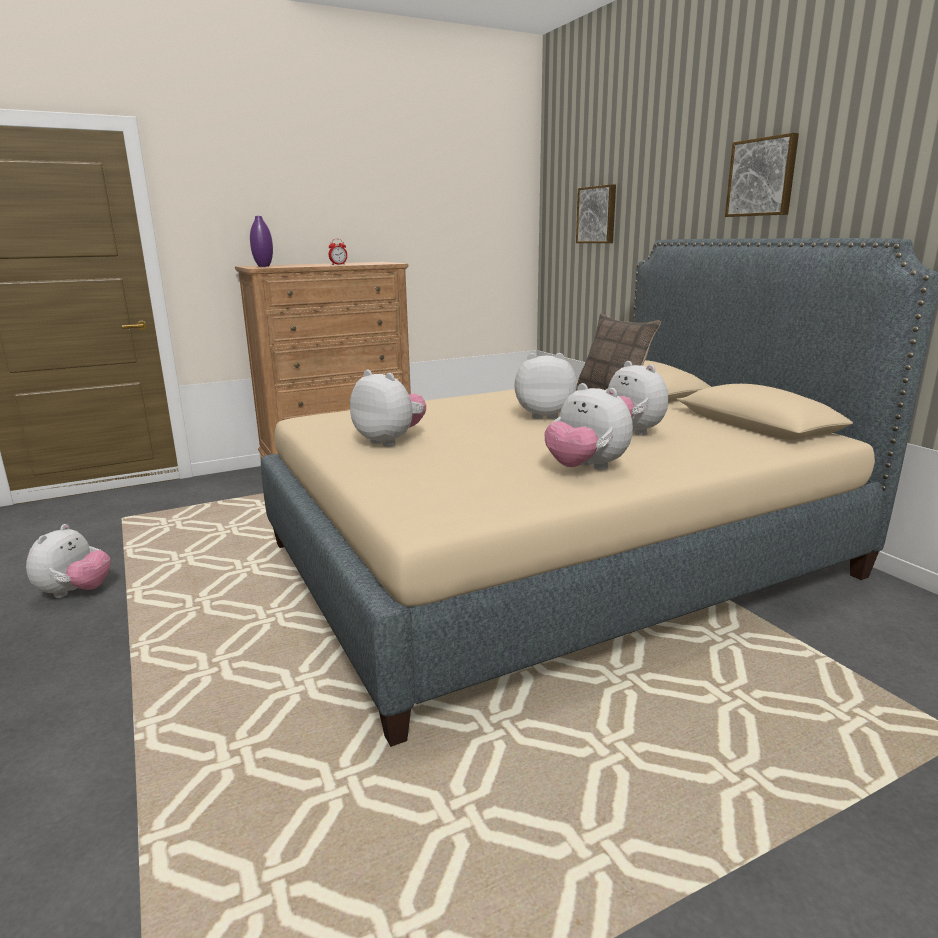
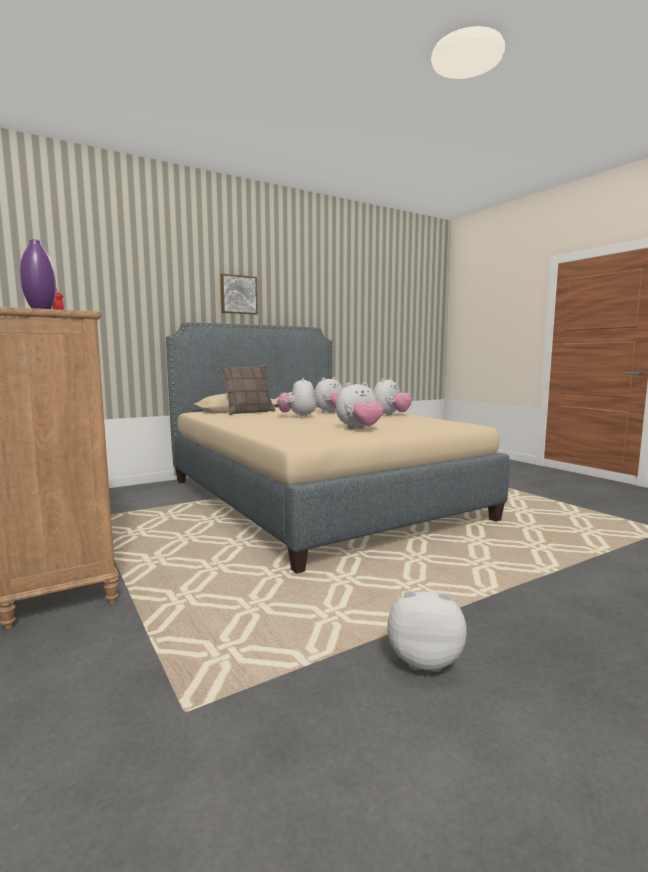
camera: 95 degrees left, 10 degrees down
plush toy [350,370,426,447] -> plush toy turned 150 degrees counterclockwise [336,382,384,429]
picture [576,184,616,243] -> none

